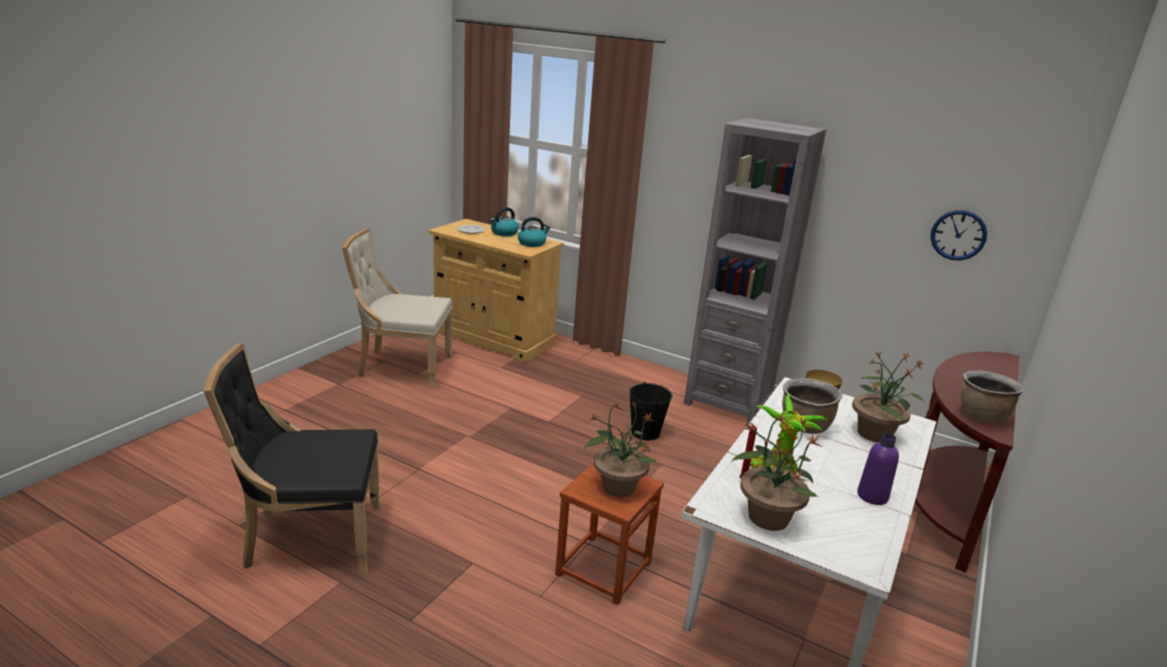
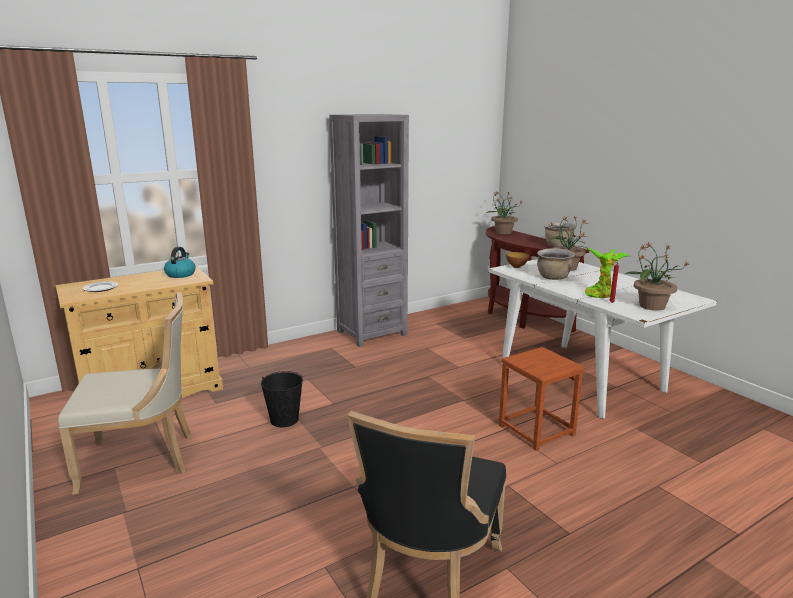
camera: 60 degrees left, 5 degrees down
beige chair [342,228,452,389] -> beige chair turned 135 degrees counterclockwise [58,292,192,495]
kettle [490,207,519,236] -> none
potted plant [584,401,657,497] -> potted plant moved to [487,191,522,234]
black bucket [629,381,672,440] -> black bucket moved to [261,371,303,427]
purple bottle [857,433,899,505] -> none
wall clock [931,210,987,260] -> none

